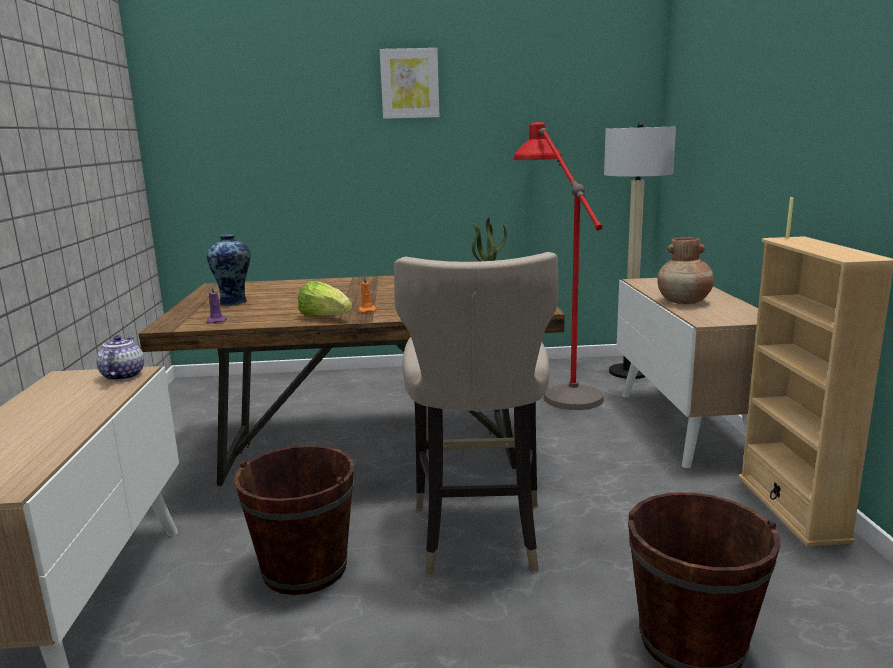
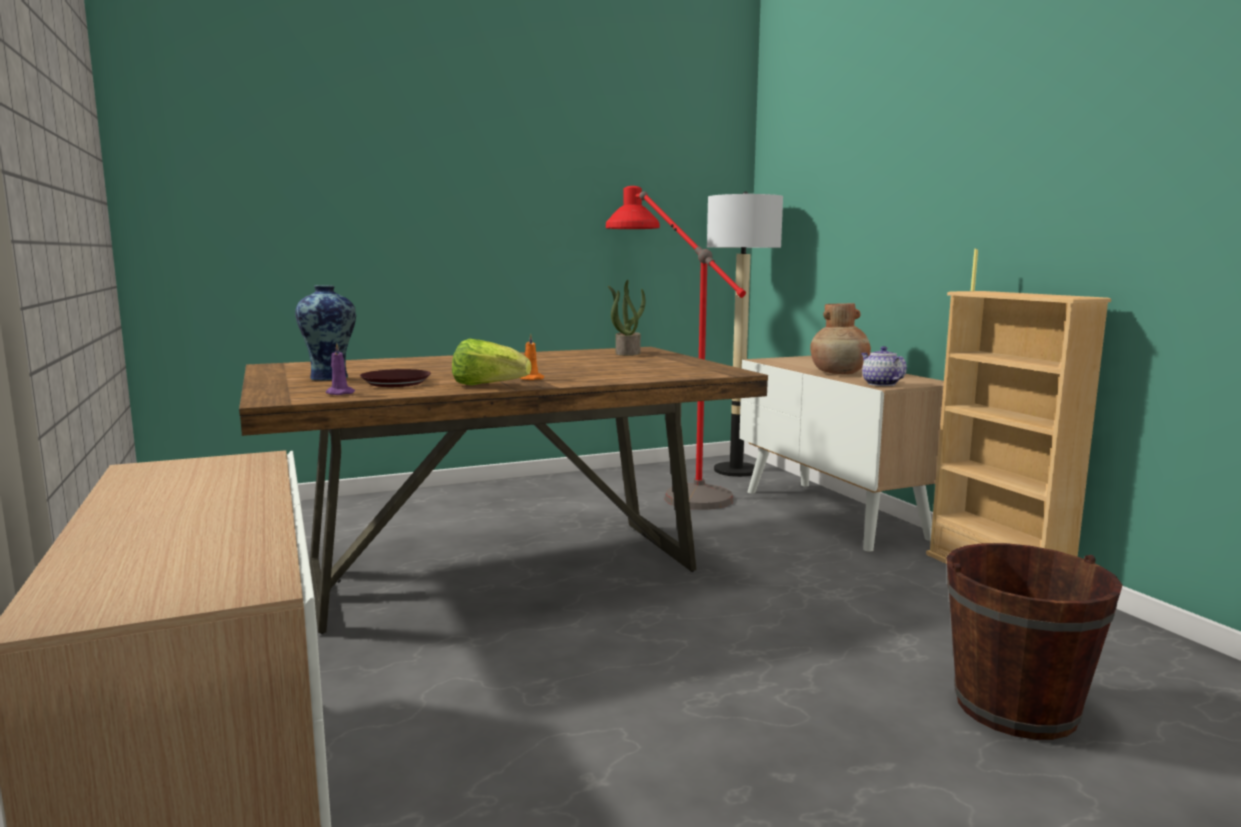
camera: 20 degrees left, 5 degrees down
teapot [96,335,144,381] -> teapot moved to [861,346,907,386]
brown bucket [234,445,354,595] -> none
picture [380,48,440,119] -> none
beige stool [394,252,559,575] -> none
none -> brown plate [360,369,431,387]

